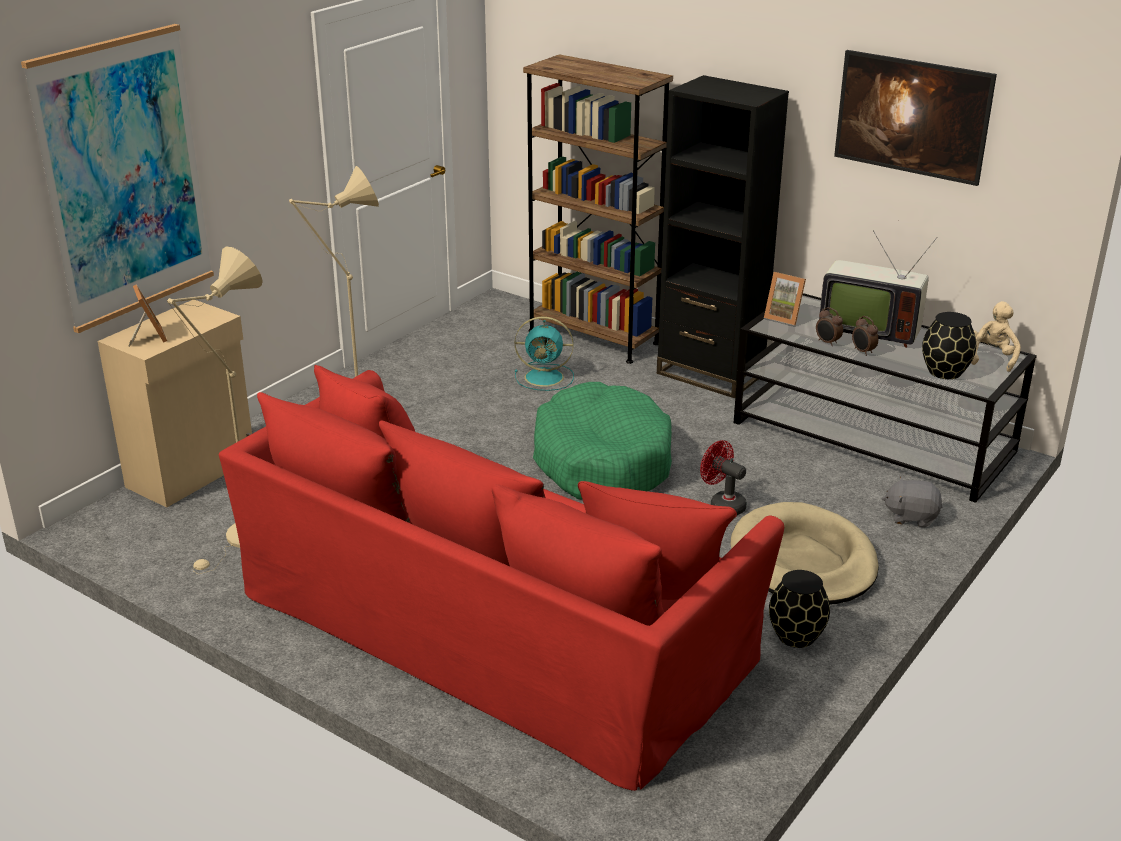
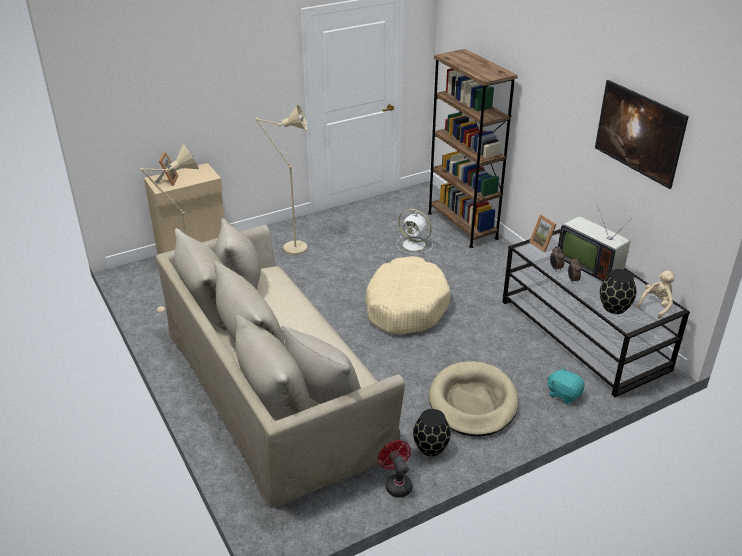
camera: 25 degrees right, 5 degrees up
picture [21,24,214,333] -> none
red sofa [218,365,784,791] -> beige sofa [156,218,405,508]
turquoise fan [515,317,574,391] -> white fan [396,209,433,255]
green dog bed [533,382,672,500] -> beige dog bed [366,256,451,334]
black bookcase [657,75,789,398] -> none
red fan [700,440,747,515] -> red fan moved to [378,440,412,498]
grey plush toy [882,476,943,528] -> turquoise plush toy [547,367,585,404]

